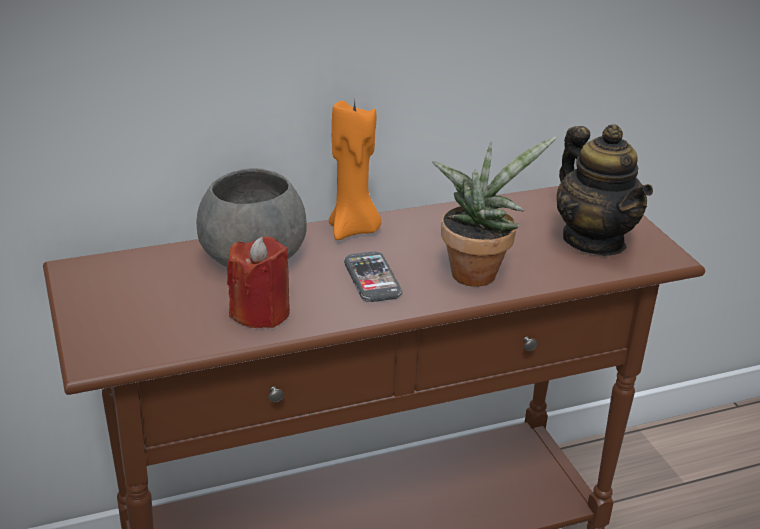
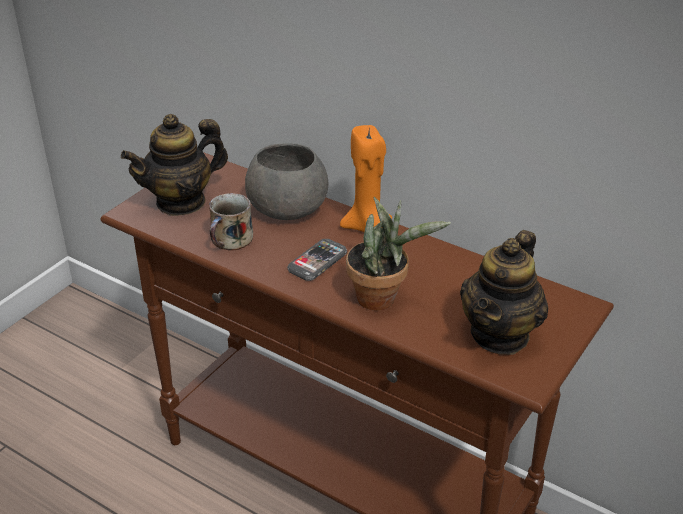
camera: 55 degrees right, 5 degrees up
red candle [227,236,290,328] -> mug [209,193,253,250]
none -> teapot [121,114,228,216]

